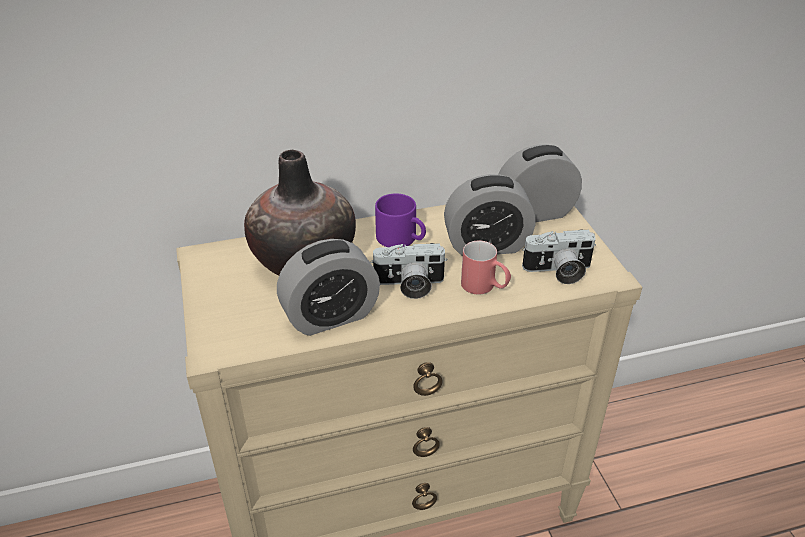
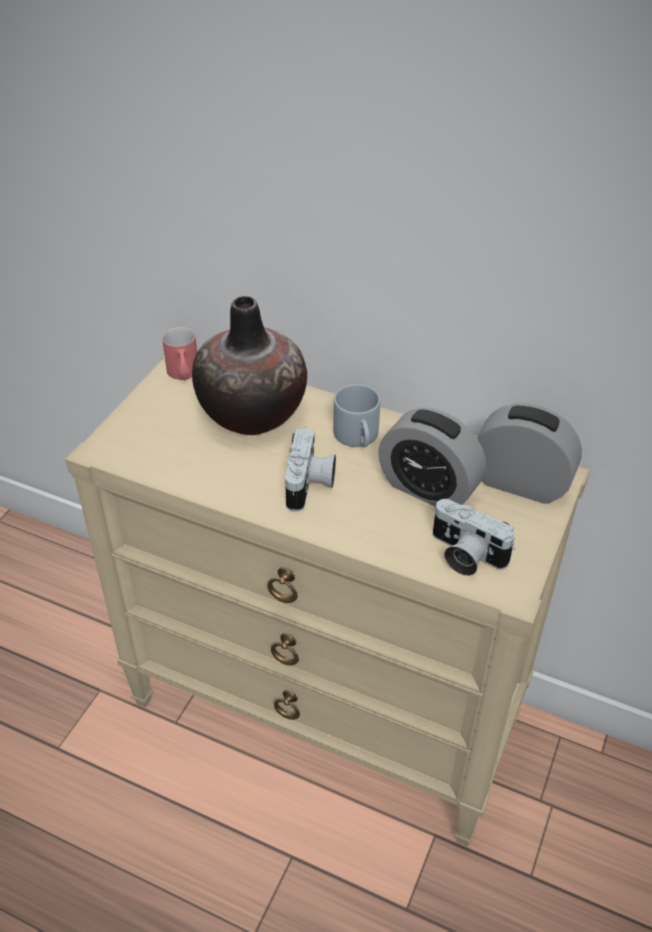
camera: 40 degrees right, 5 degrees up
alarm clock [277,239,380,336] -> none
camera [370,243,448,299] -> camera turned 120 degrees counterclockwise [285,427,336,512]
purple mug [375,193,426,247] -> grey mug [333,384,380,447]
red mug [461,241,511,295] -> red mug moved to [162,327,197,380]

